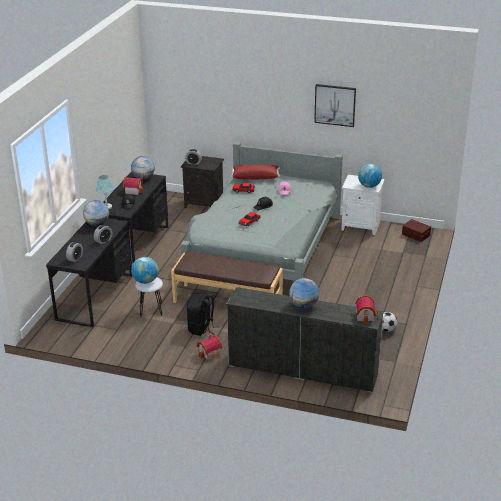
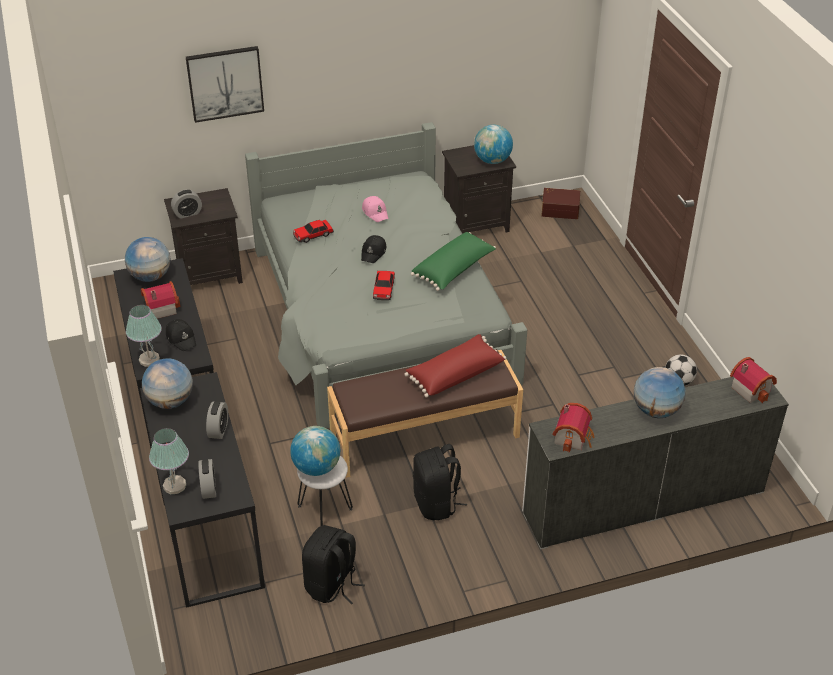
camera: 35 degrees left, 10 degrees up
toy house [197,334,222,361] -> toy house moved to [552,403,595,453]
red pillow [231,165,280,179] -> red pillow moved to [405,334,507,398]
picture [314,84,356,127] -> picture moved to [186,46,264,123]
white nightstand [341,175,385,235] -> black nightstand [442,145,516,234]
none -> table lamp [149,428,189,494]
none -> black backpack [302,525,365,604]
none -> green pillow [411,232,496,291]

